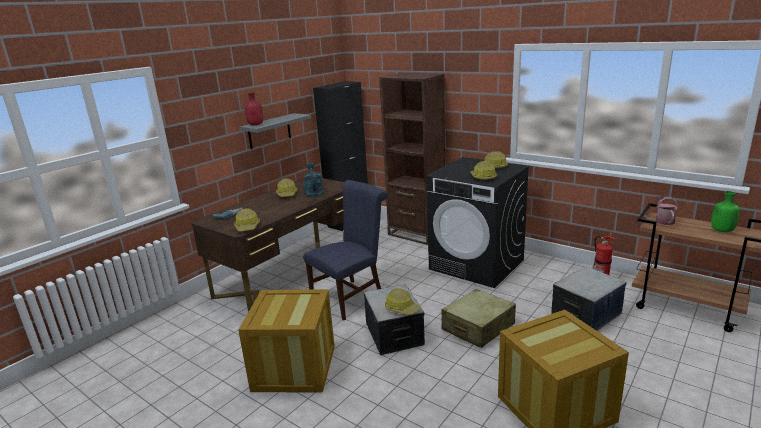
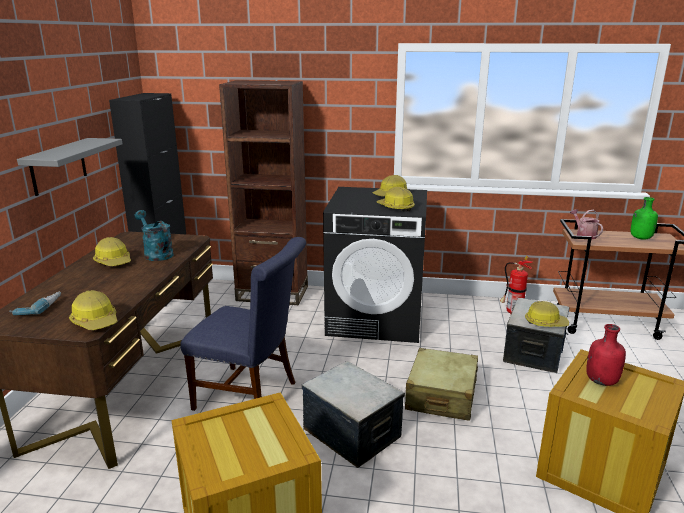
camera: 30 degrees left, 0 degrees up
red bottle [245,92,263,125] -> red bottle moved to [586,324,626,386]
blue chair [303,180,388,320] -> blue chair turned 90 degrees clockwise [180,237,306,411]
hard hat [385,288,420,315] -> hard hat moved to [525,301,569,327]

